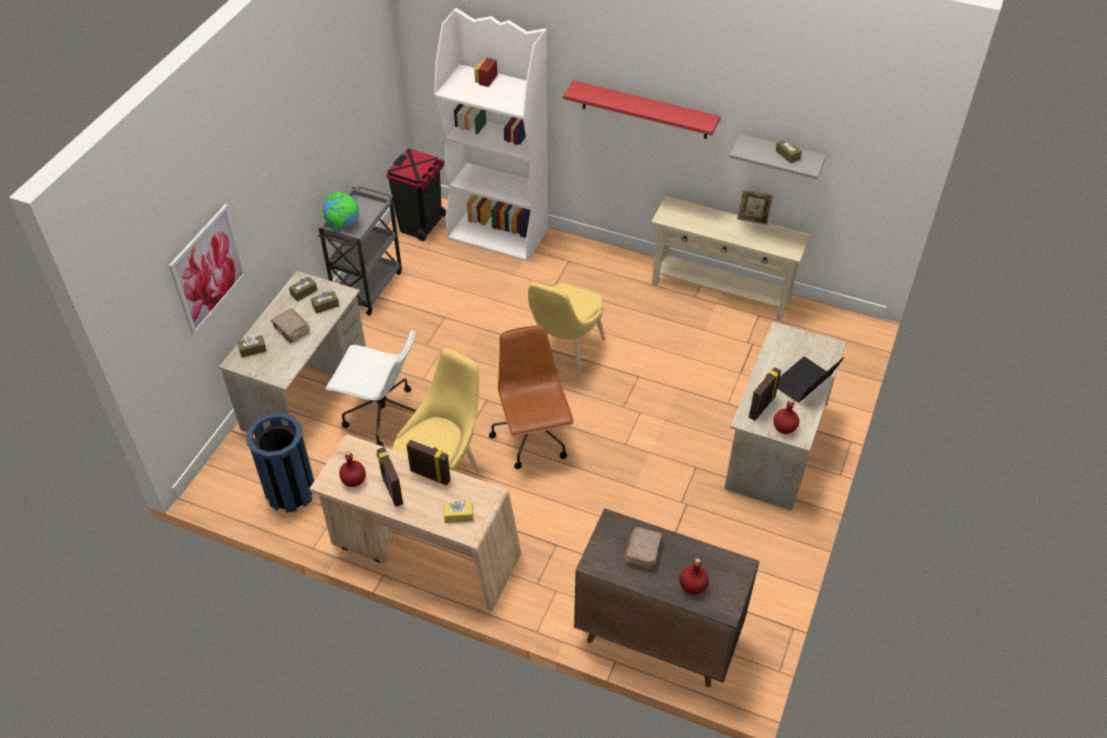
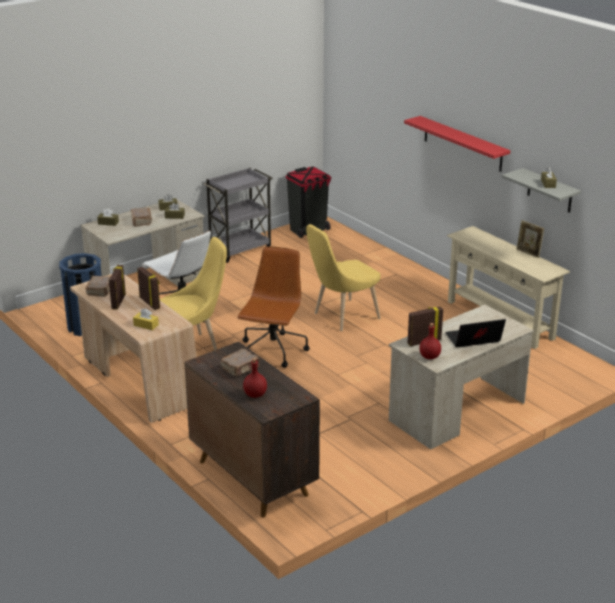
camera: 30 degrees right, 20 degrees down
picture [169,204,246,335] -> none
globe [322,192,359,228] -> none
red bottle [339,452,366,487] -> brown book [85,276,110,297]
white bookcase [434,8,548,262] -> none

